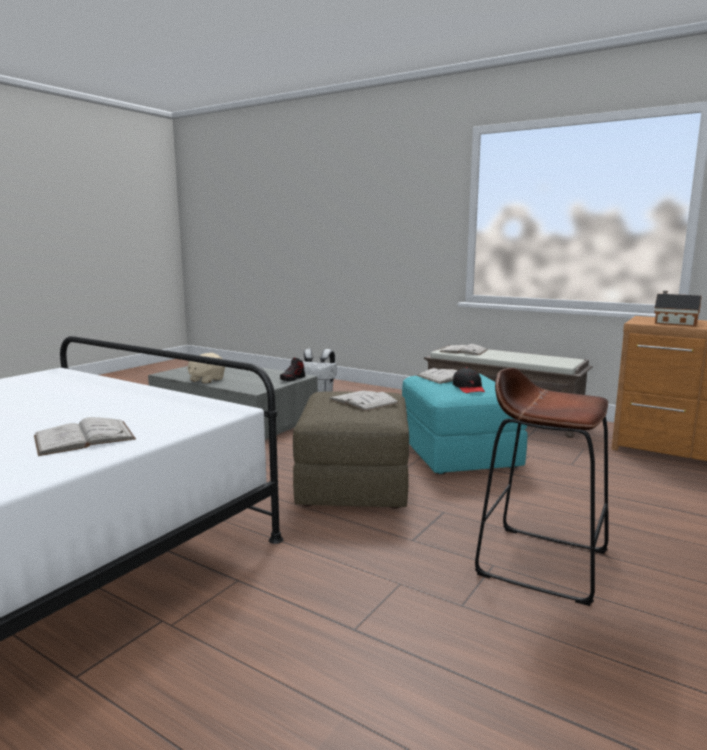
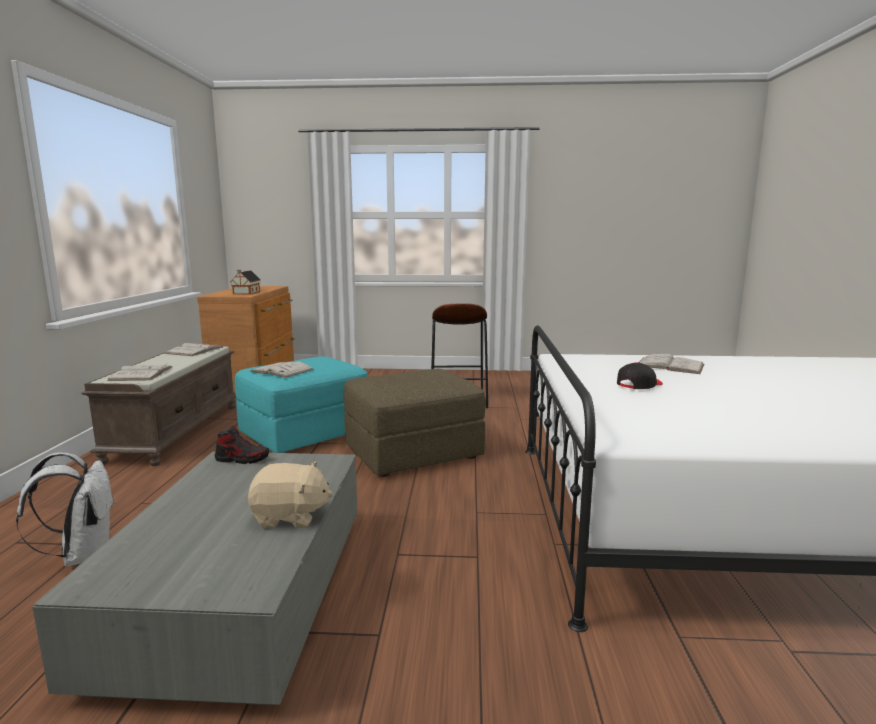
camera: 120 degrees left, 0 degrees up
white book [329,390,399,411] -> white book moved to [164,343,223,356]
black cap [453,367,485,393] -> black cap moved to [617,362,663,389]

